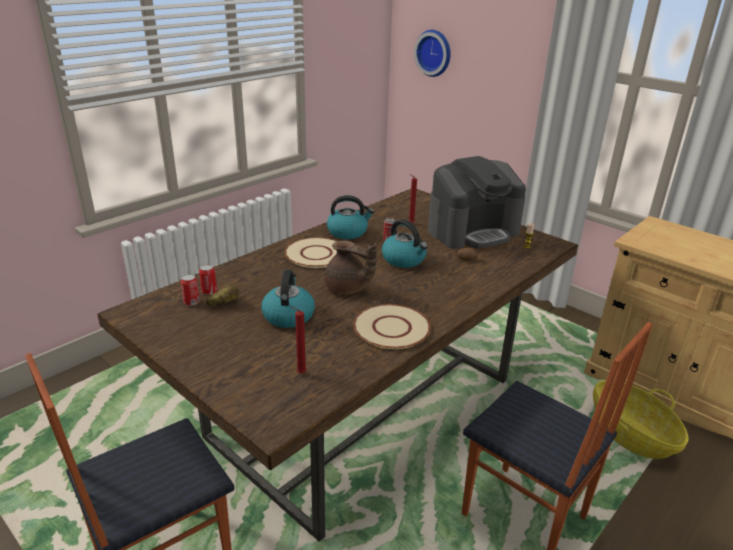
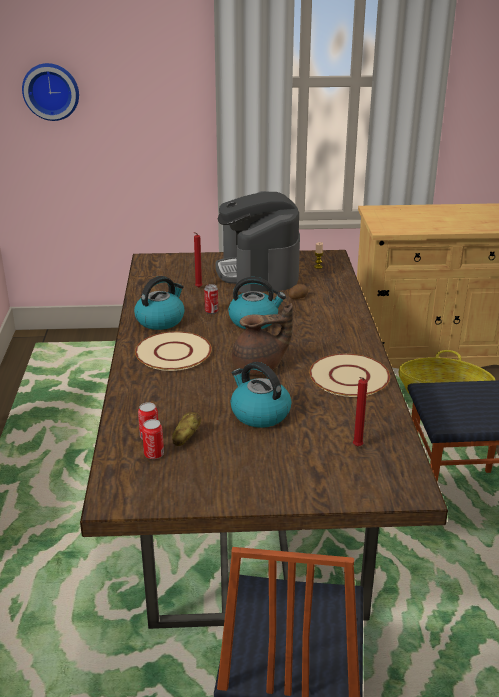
camera: 45 degrees left, 0 degrees up
coffee machine [428,156,526,249] -> coffee machine turned 150 degrees clockwise [215,191,300,293]

